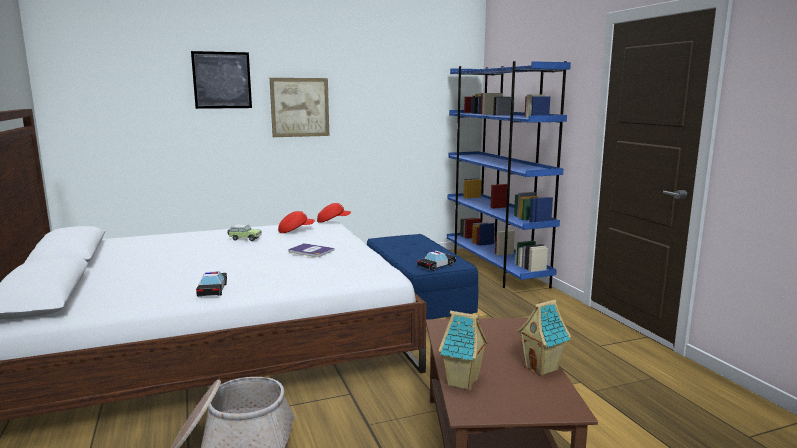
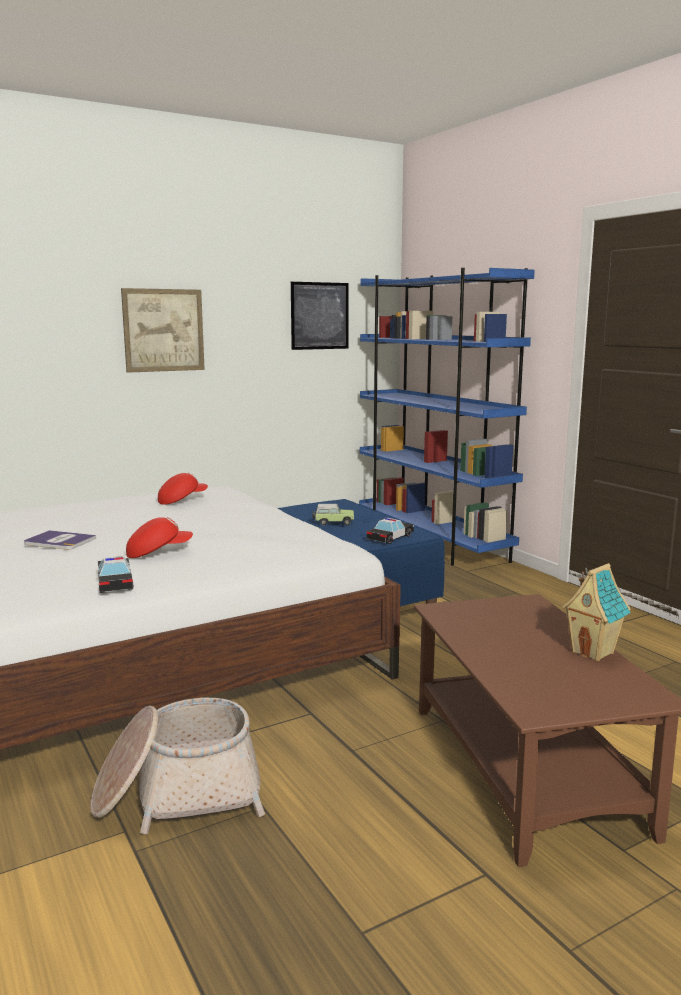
camera: 10 degrees left, 0 degrees up
picture [191,51,252,109] -> picture moved to [291,282,349,350]
toy car [227,224,262,241] -> toy car moved to [312,504,354,525]
book [288,243,335,257] -> book moved to [24,530,96,550]
red cap [317,203,351,223] -> red cap moved to [126,517,193,558]
toy house [439,311,488,390] -> none

